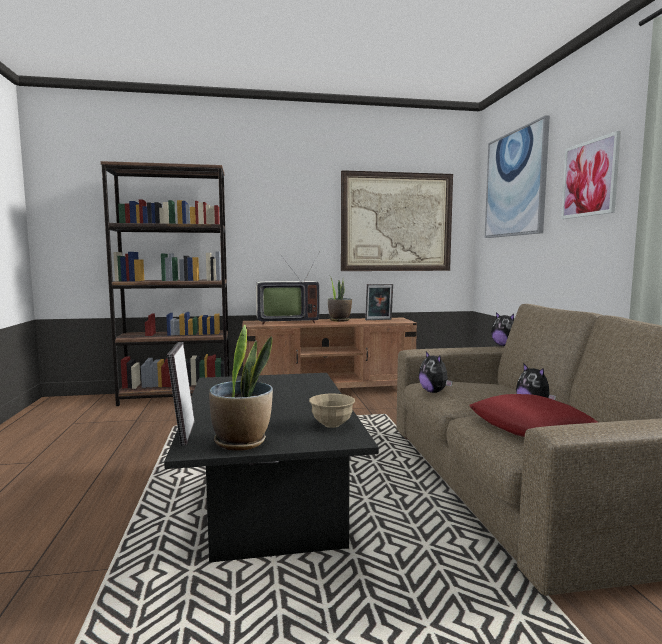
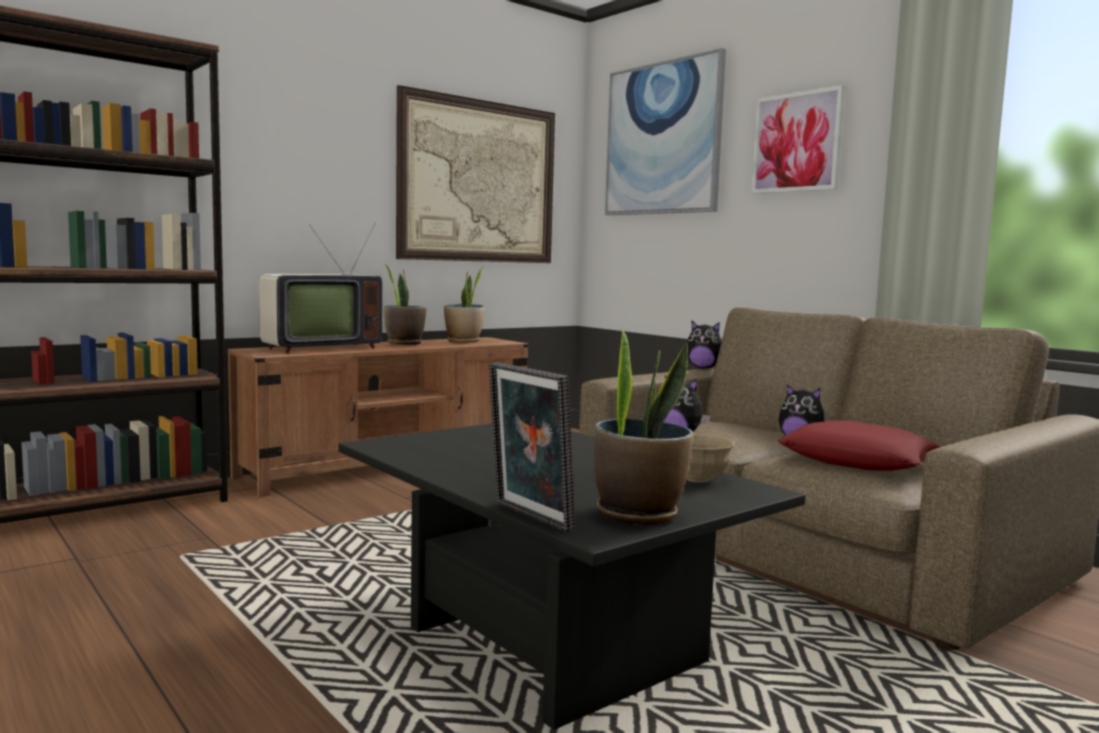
camera: 30 degrees left, 0 degrees up
picture frame [365,284,393,320] -> potted plant [444,267,485,343]

